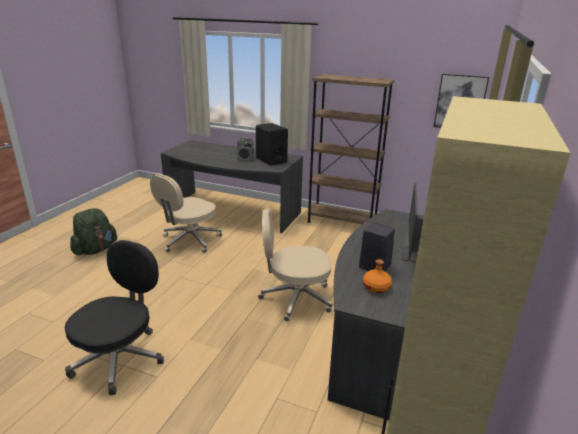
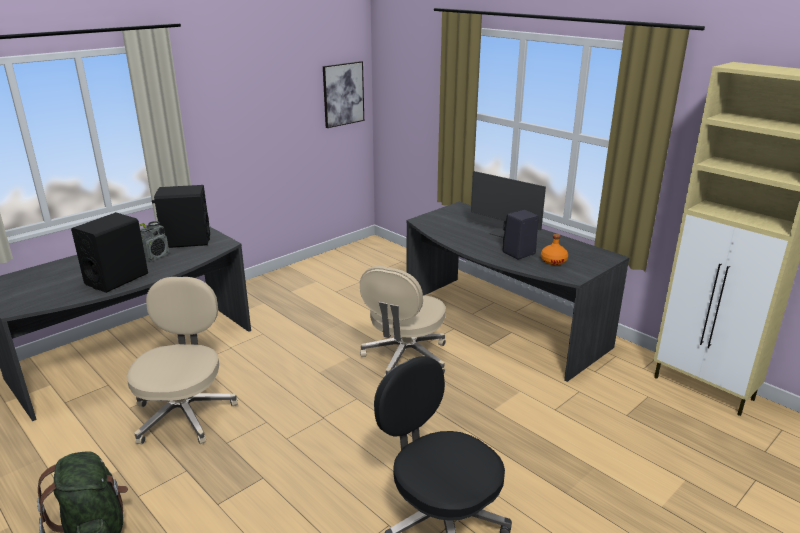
camera: 65 degrees left, 0 degrees up
beige office chair [150,173,222,253] -> beige office chair turned 150 degrees counterclockwise [127,277,238,444]
brown bookcase [307,74,394,224] -> none
none -> black speaker [71,212,148,293]

